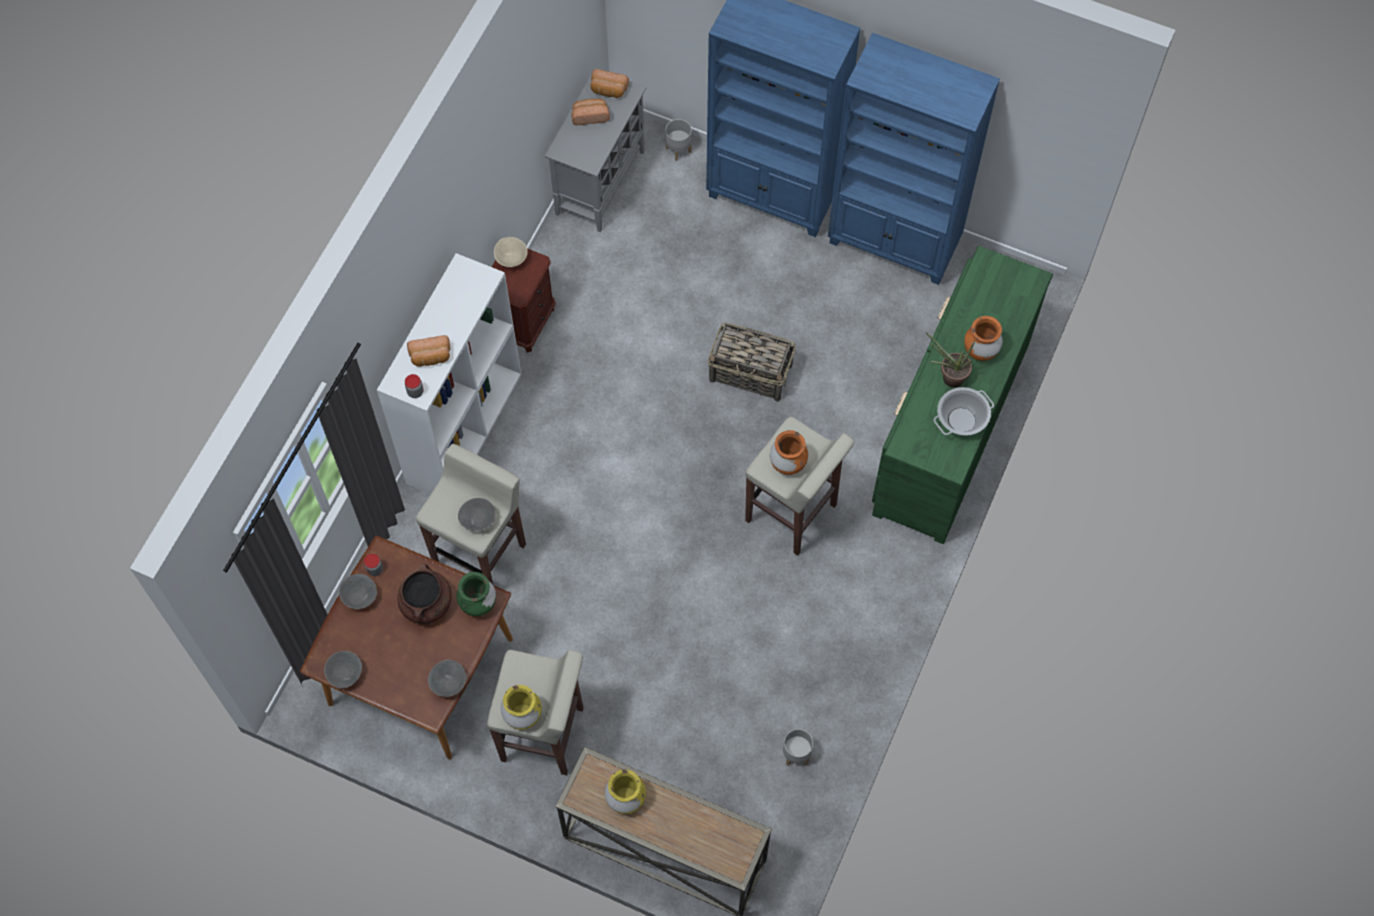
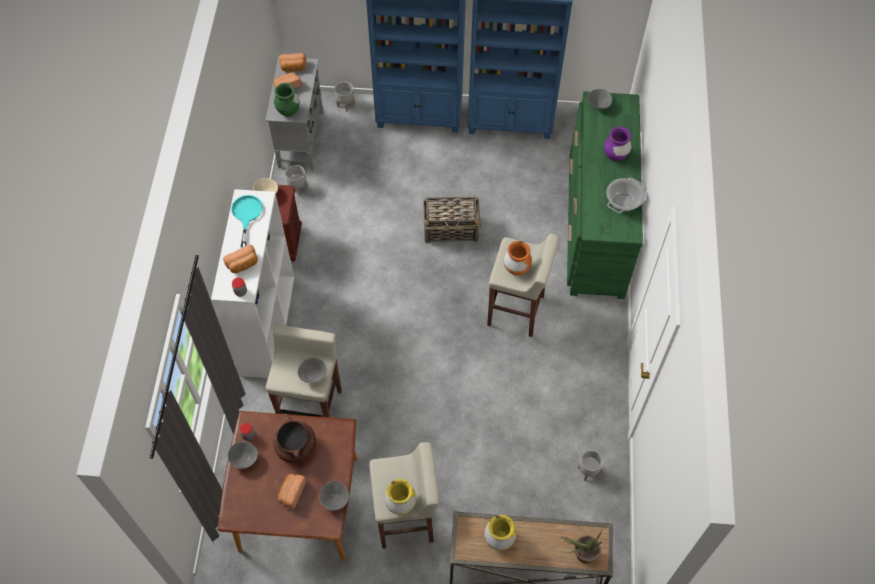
camera: 20 degrees left, 5 degrees down
grey bowl [324,651,362,688] -> grey bowl moved to [588,89,612,110]
green vase [456,572,496,616] -> green vase moved to [274,83,300,117]
potted plant [926,333,975,388] -> potted plant moved to [561,531,602,563]
orange vase [964,316,1003,361] -> purple vase [604,126,631,161]
none -> turquoise frying pan [231,195,263,248]
none -> bread [278,474,306,510]
none -> grey planter [285,165,307,196]

